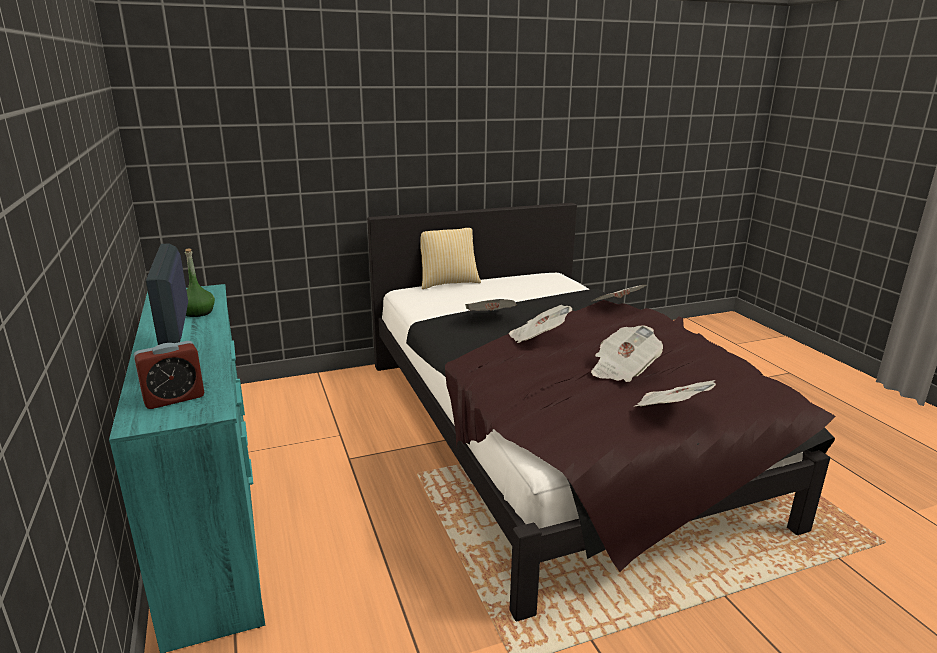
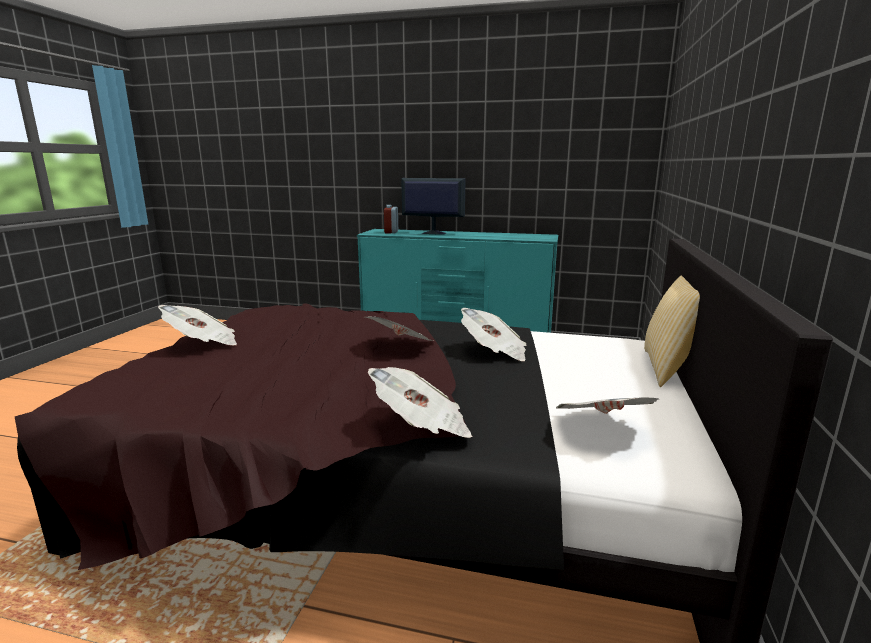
camera: 125 degrees right, 5 degrees down
green bottle [185,248,215,317] -> none
newspaper [591,325,663,382] -> newspaper moved to [556,397,658,414]

